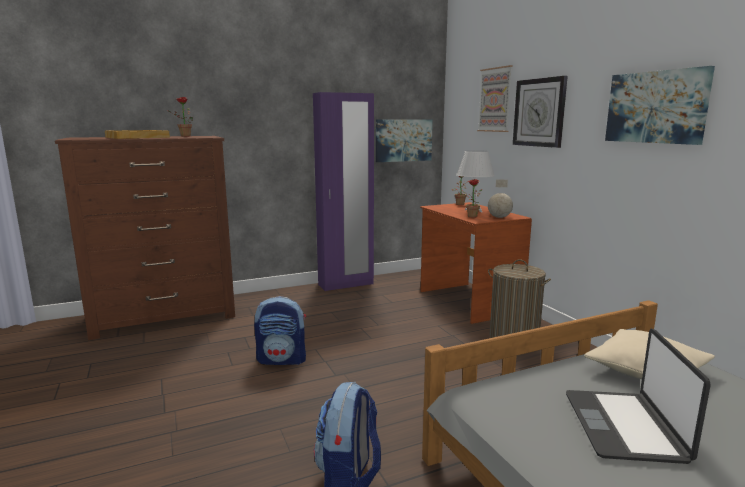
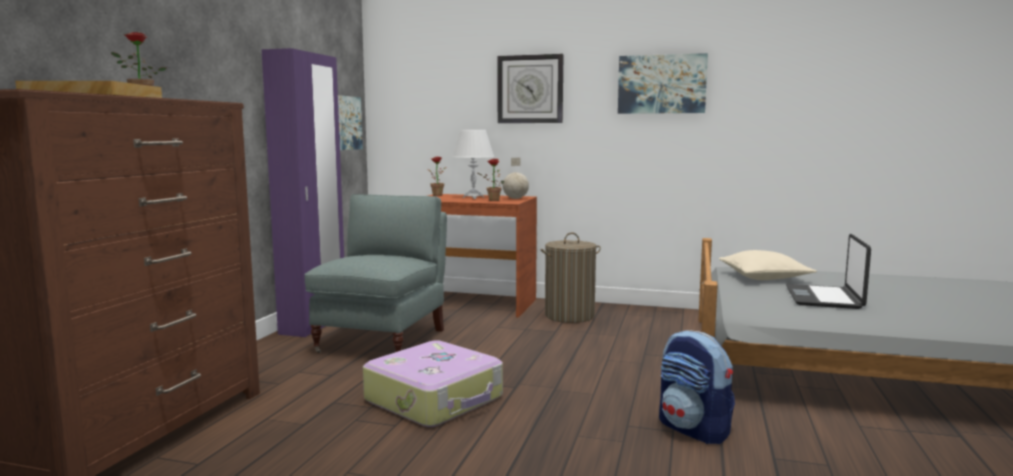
camera: 50 degrees left, 5 degrees down
backpack [254,296,306,365] -> suitcase [363,340,503,427]
picture [477,65,513,132] -> none
laptop [566,329,711,464] -> laptop turned 60 degrees clockwise [786,234,871,309]
none -> grey armchair [305,194,447,353]

